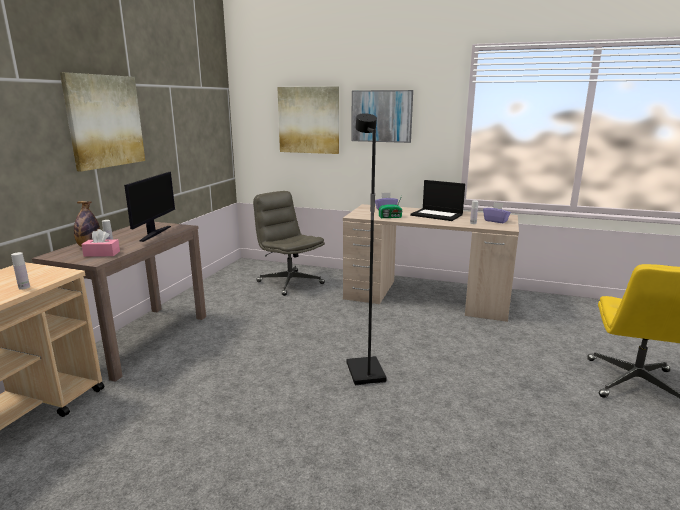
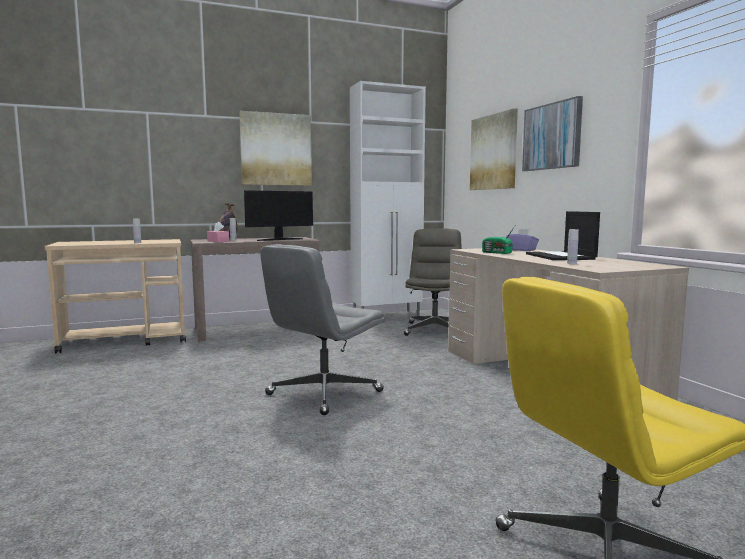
camera: 50 degrees right, 10 degrees down
black floor lamp [347,113,387,385] -> grey office chair [260,244,385,415]
purple tissue box [483,202,511,223] -> none
none -> white cabinet [350,81,426,316]

